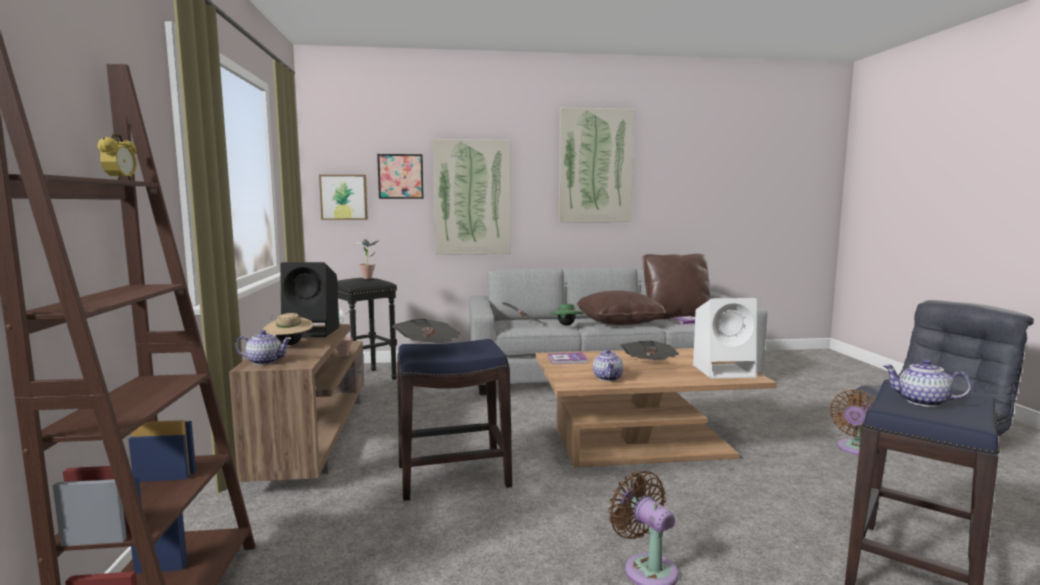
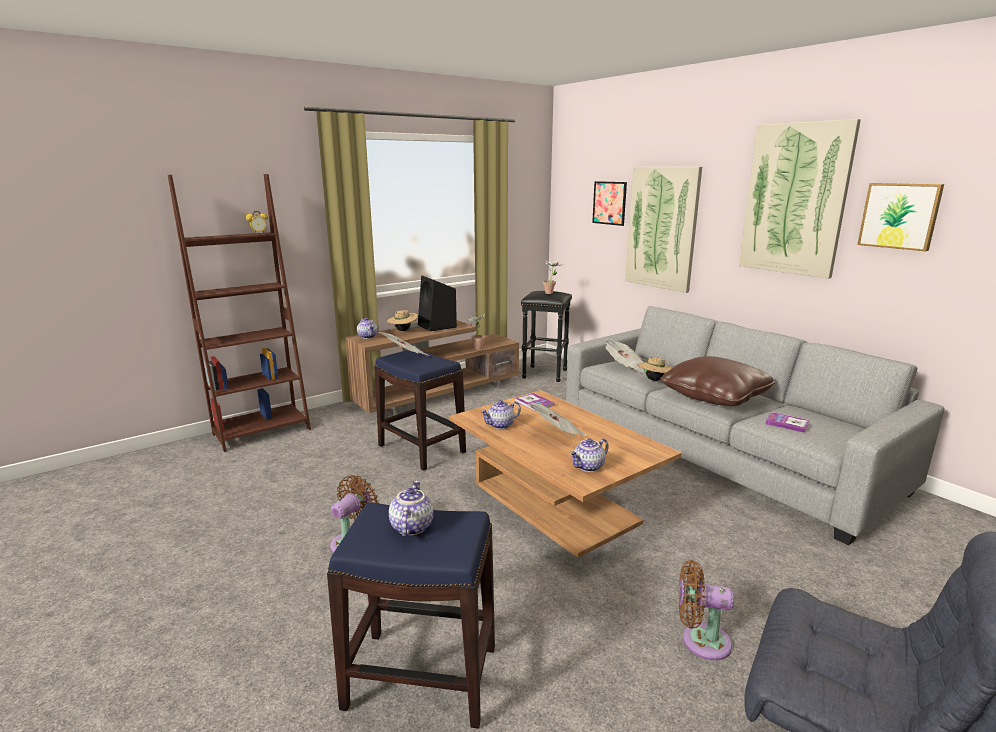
camera: 60 degrees right, 10 degrees up
picture [319,175,368,220] -> picture moved to [857,183,944,251]
green hat [550,303,584,325] -> beige hat [638,357,672,381]
brown pillow [642,254,711,319] -> none
white speaker [693,298,757,379] -> teapot [570,438,609,472]

